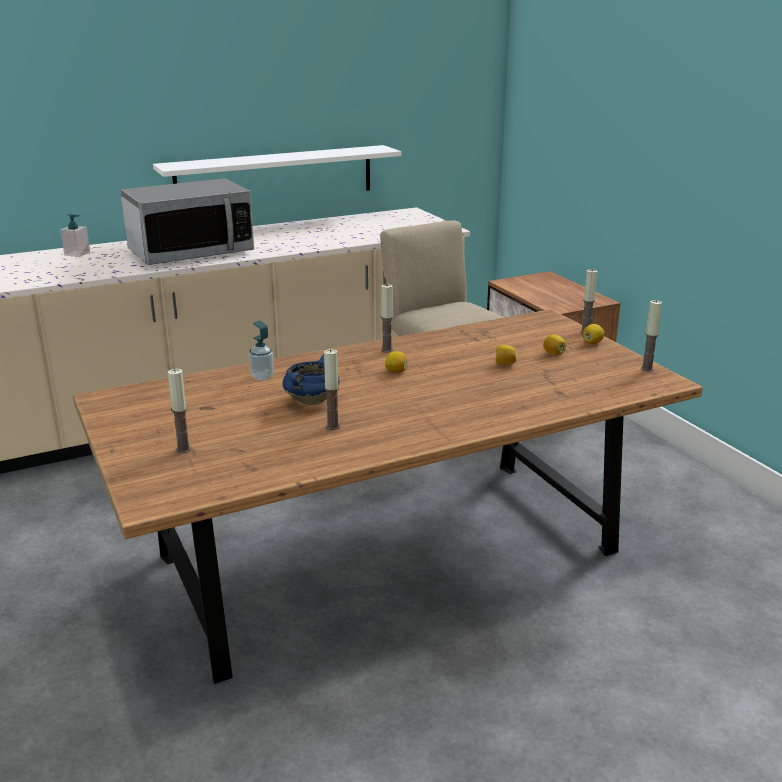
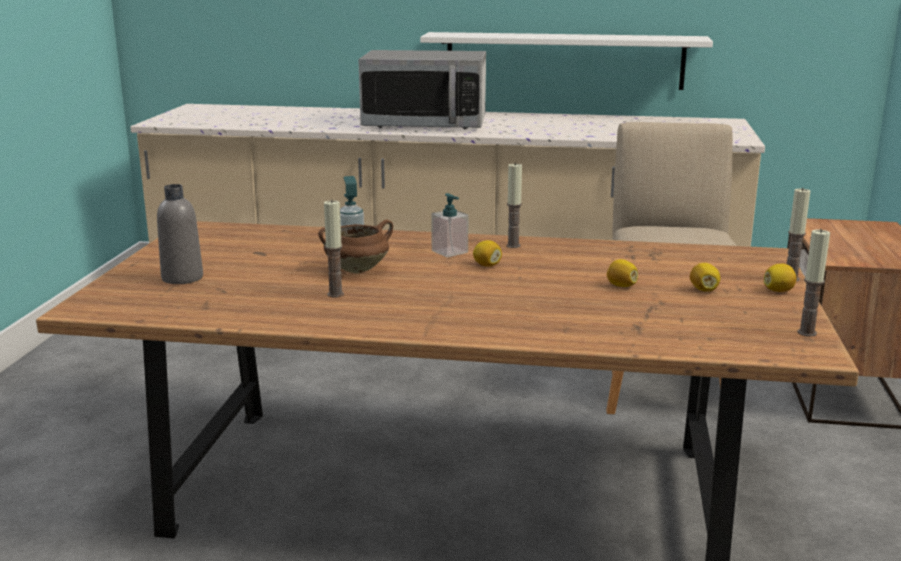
camera: 35 degrees right, 5 degrees down
soap dispenser [60,214,90,257] -> soap dispenser moved to [431,193,468,257]
candle [168,369,191,453] -> grey bottle [157,184,203,284]
blue cooking pot [282,354,339,405] -> brown cooking pot [318,220,393,273]

